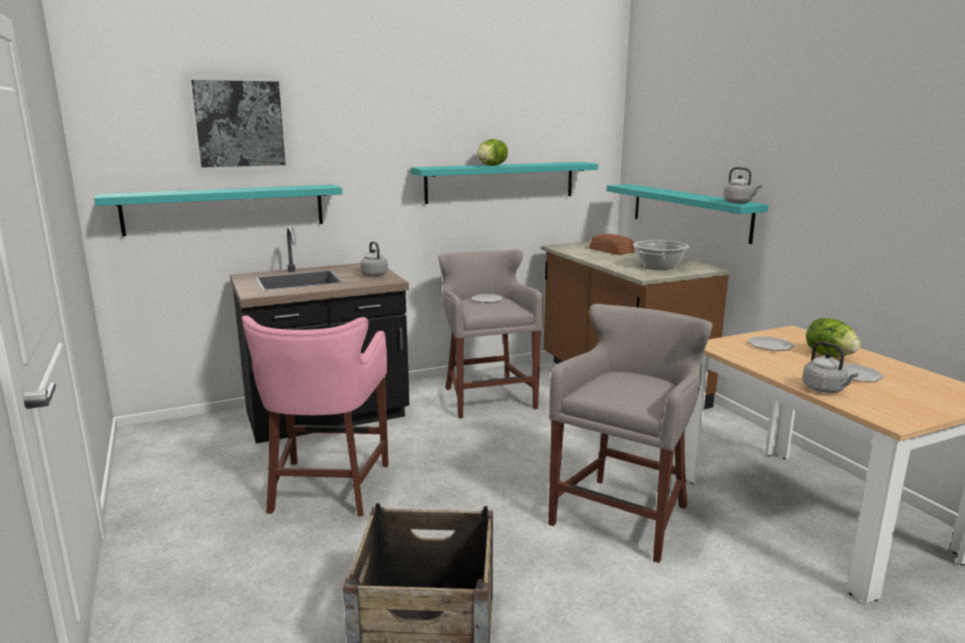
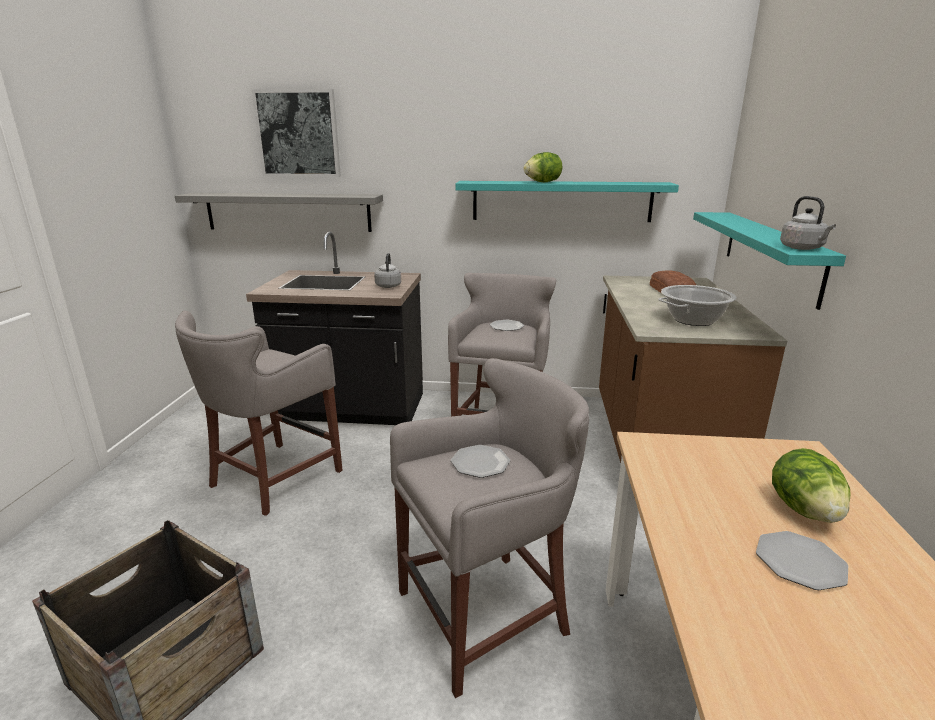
camera: 30 degrees right, 5 degrees up
turquoise shelf [94,184,342,237] -> grey shelf [175,193,383,232]
pink stool [242,316,389,516] -> grey stool [175,311,343,516]
plate [747,336,794,351] -> plate moved to [451,445,510,478]
grey kettle [803,341,859,393] -> none

